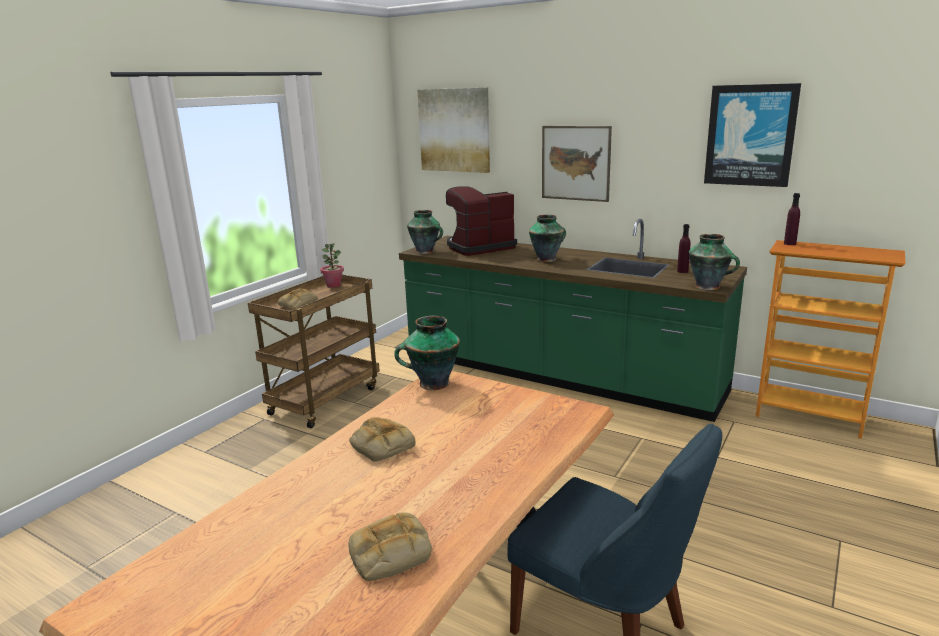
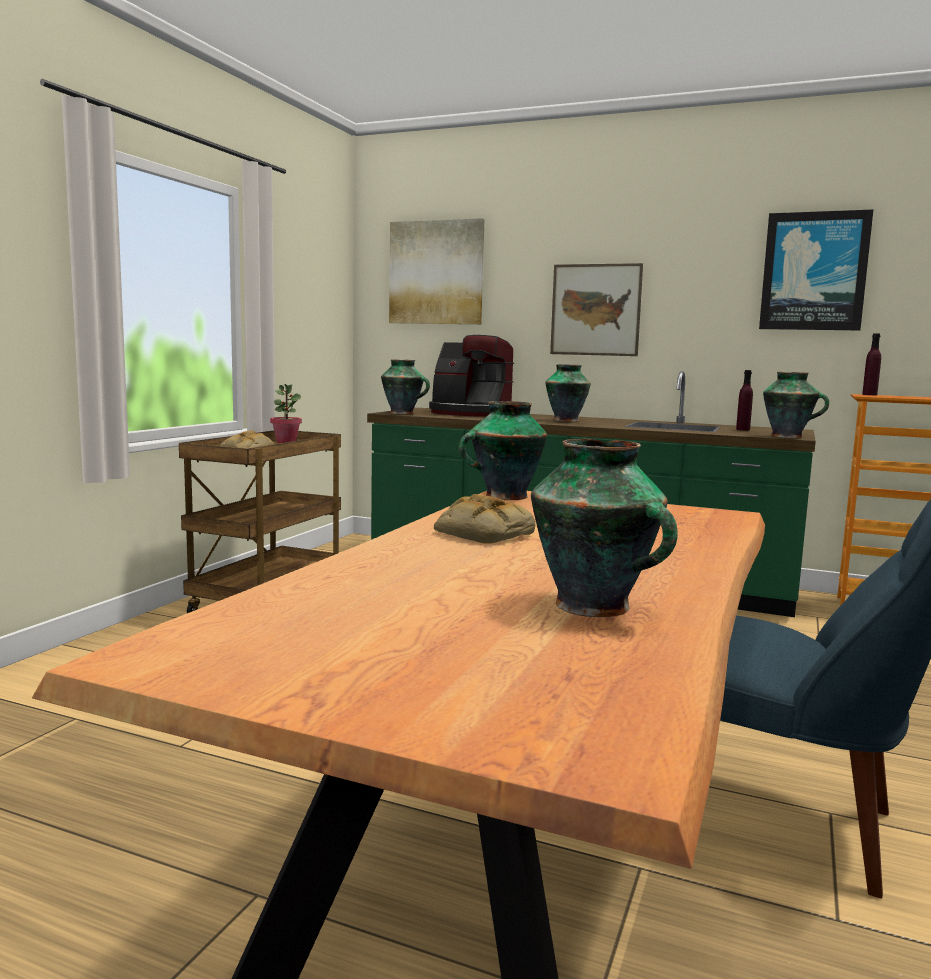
camera: 10 degrees left, 10 degrees down
bread [349,512,432,581] -> vase [531,439,678,617]
coffee machine [446,186,517,256] -> coffee machine turned 120 degrees counterclockwise [429,335,514,417]

